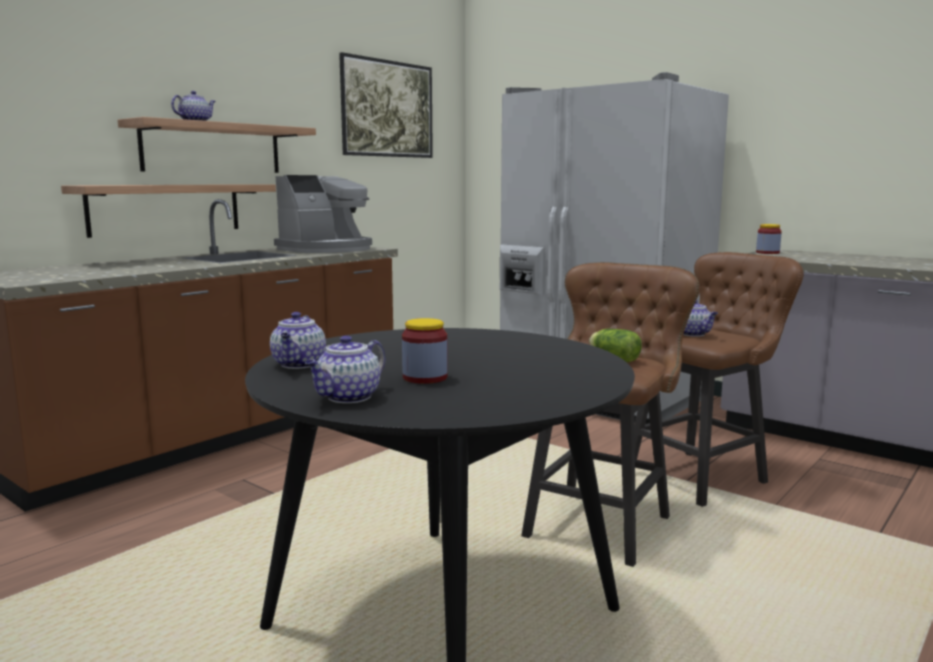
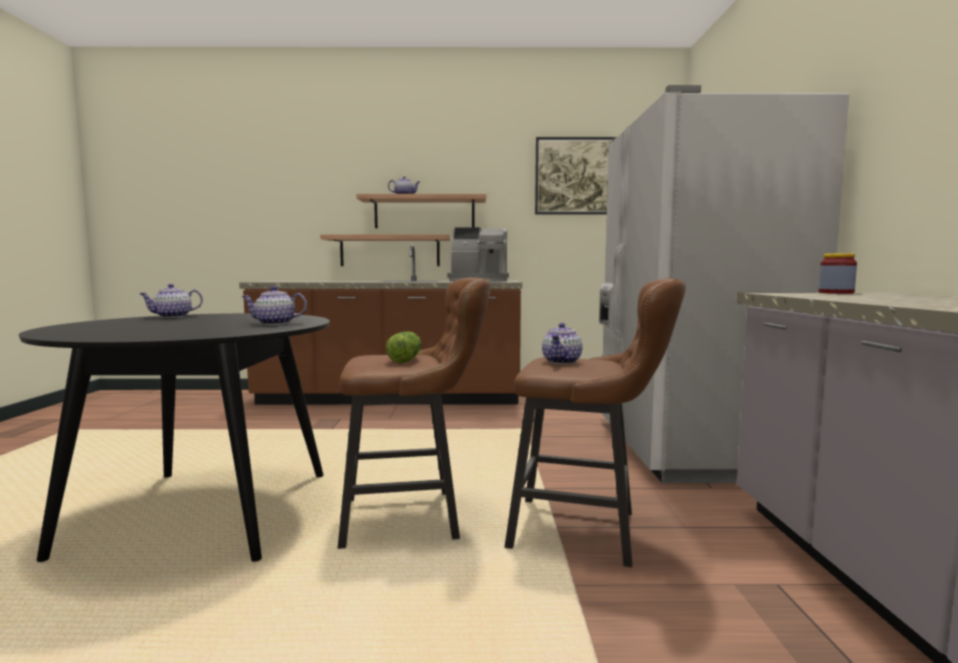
camera: 50 degrees right, 5 degrees down
teapot [305,335,386,403] -> teapot moved to [242,286,307,325]
jar [402,318,448,384] -> none

